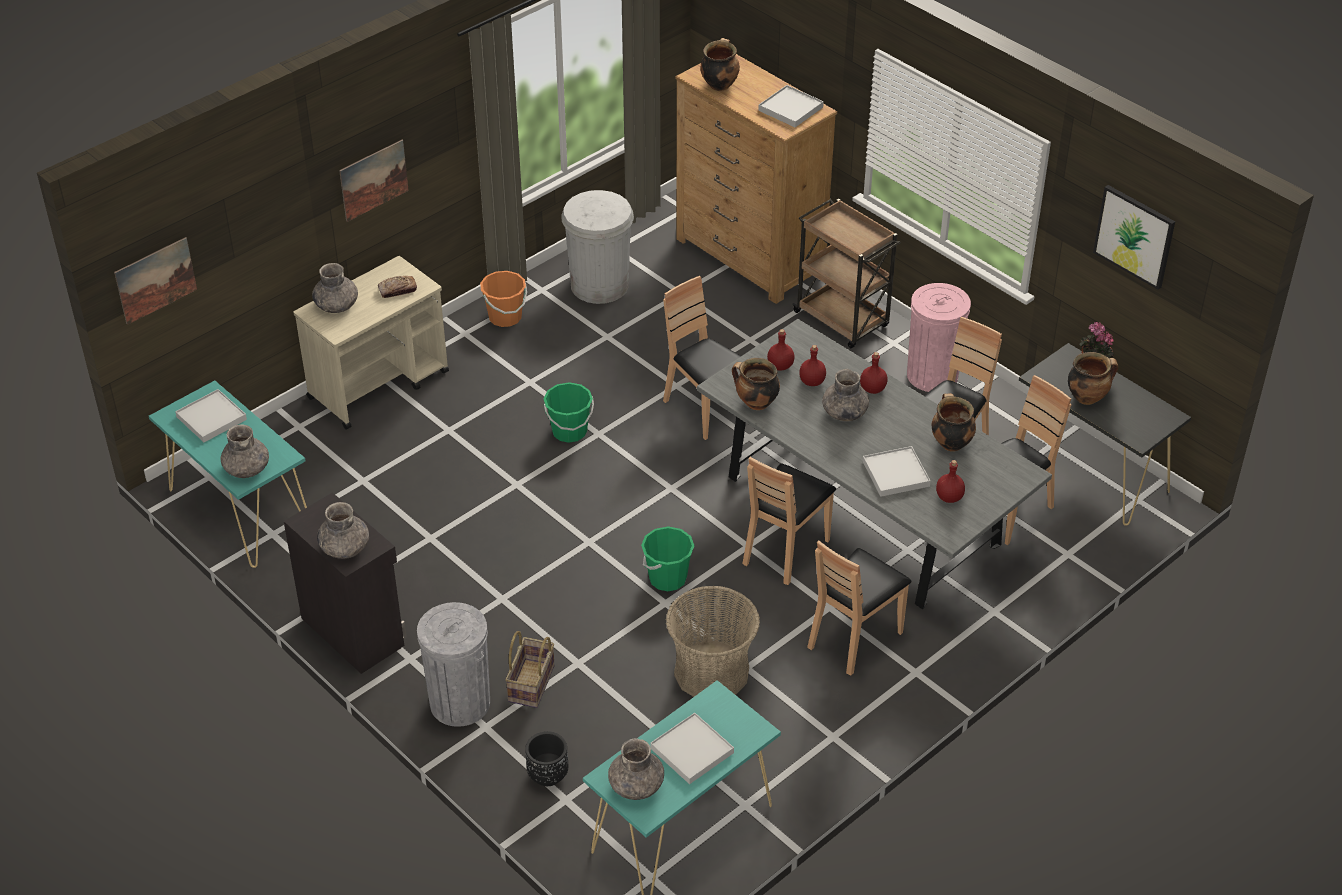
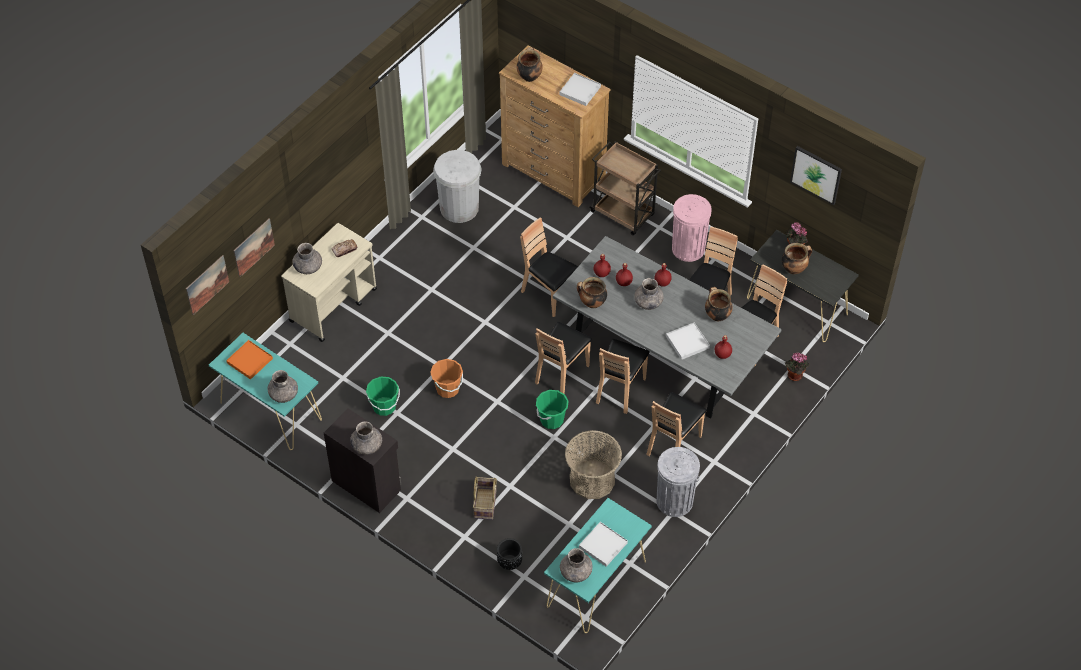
camera: 10 degrees left, 10 degrees up
white tray [175,389,247,442] -> orange tray [226,340,273,380]
picture [339,140,409,222] -> picture moved to [233,218,275,277]
grey trash can [417,602,490,727] -> grey trash can moved to [657,447,700,517]
orange bucket [480,271,527,327] -> orange bucket moved to [430,359,463,398]
green bucket [543,382,594,443] -> green bucket moved to [366,377,400,416]
none -> brown chair [535,322,592,394]
none -> potted plant [785,353,810,381]

